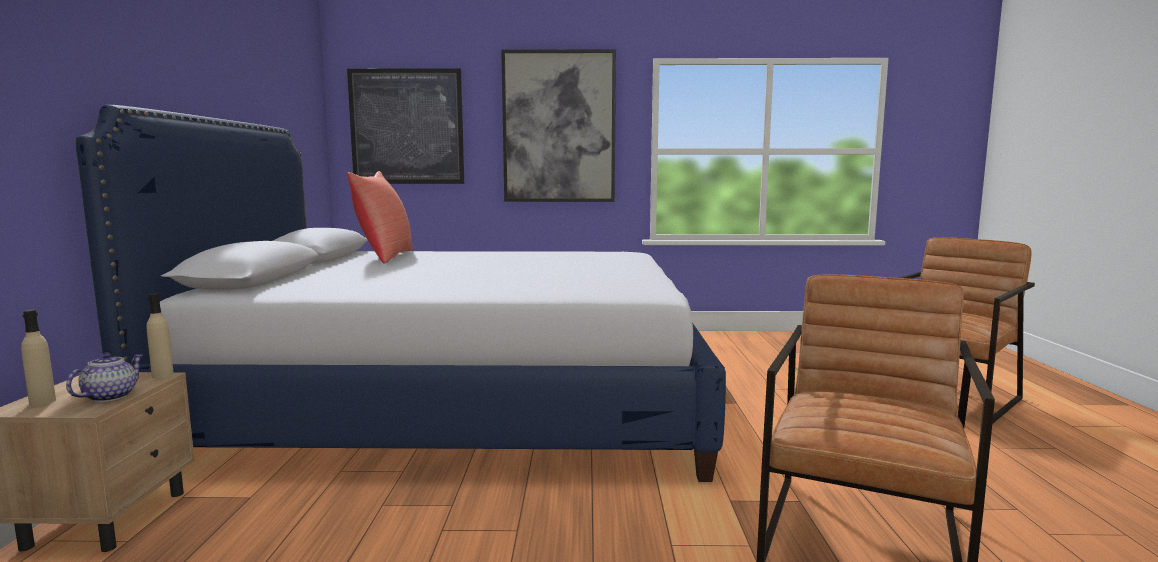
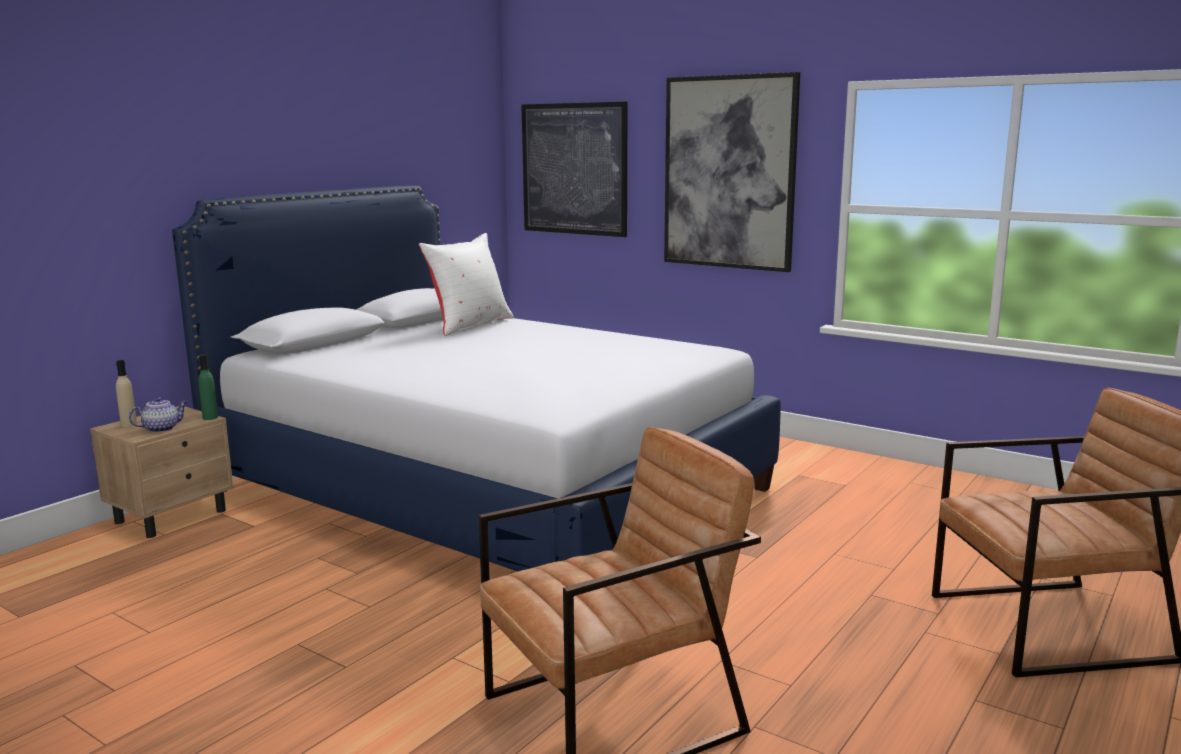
camera: 35 degrees right, 5 degrees up
beige bottle [146,293,174,378] -> green bottle [198,354,218,420]
red pillow [347,171,413,264] -> white pillow [419,233,514,336]

